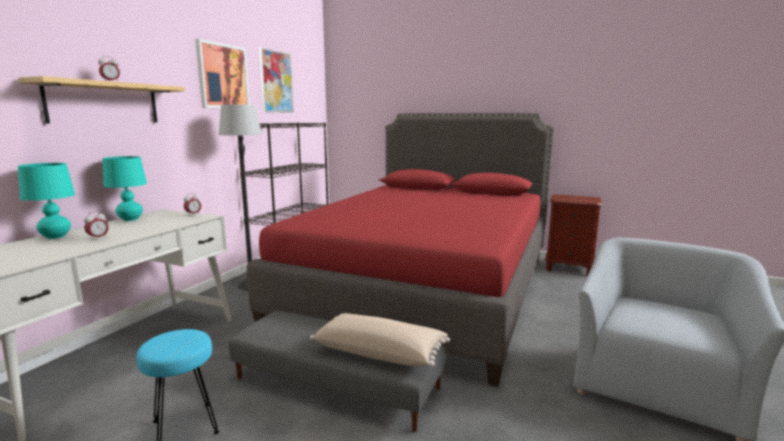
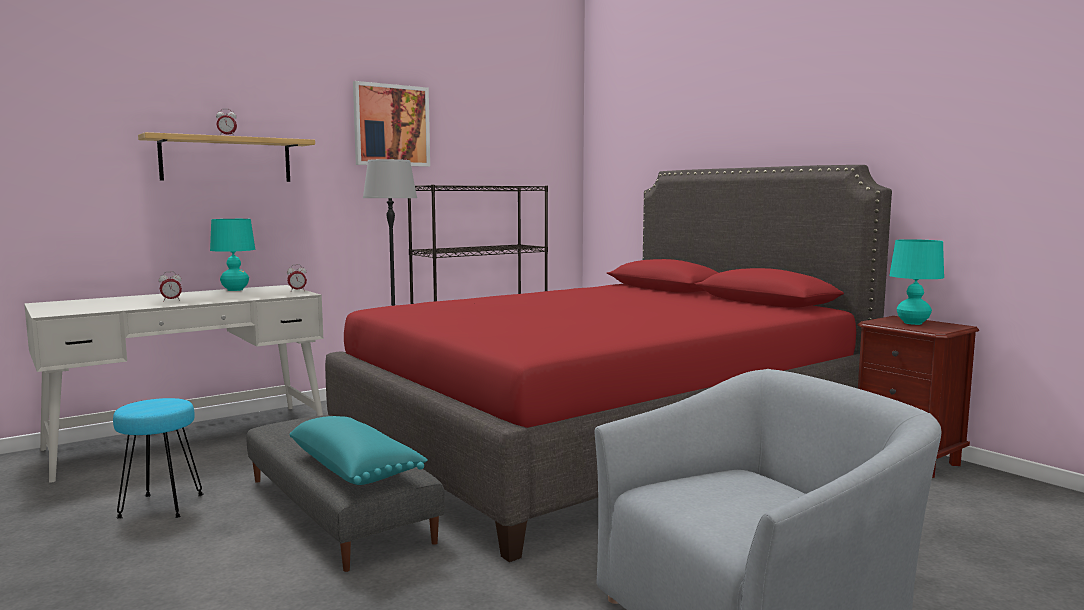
camera: 30 degrees right, 5 degrees down
turquoise table lamp [18,163,75,239] -> turquoise table lamp moved to [889,239,944,325]
picture [259,48,294,113] -> none
beige pillow [310,313,450,367] -> turquoise pillow [290,416,428,485]

